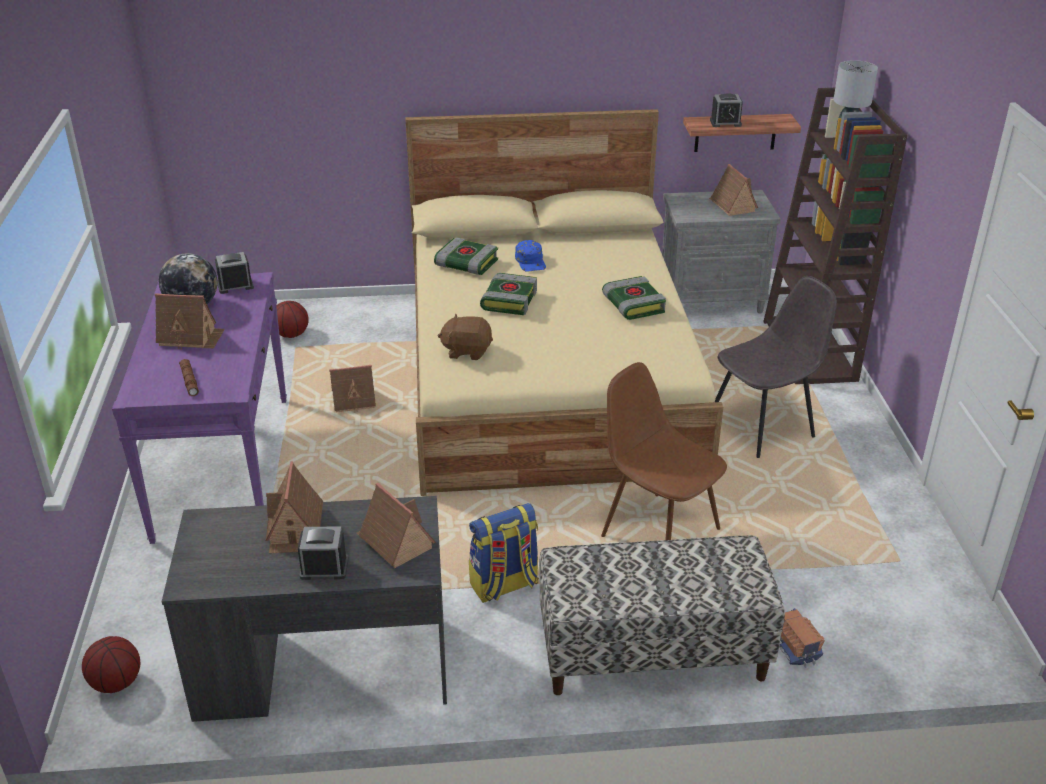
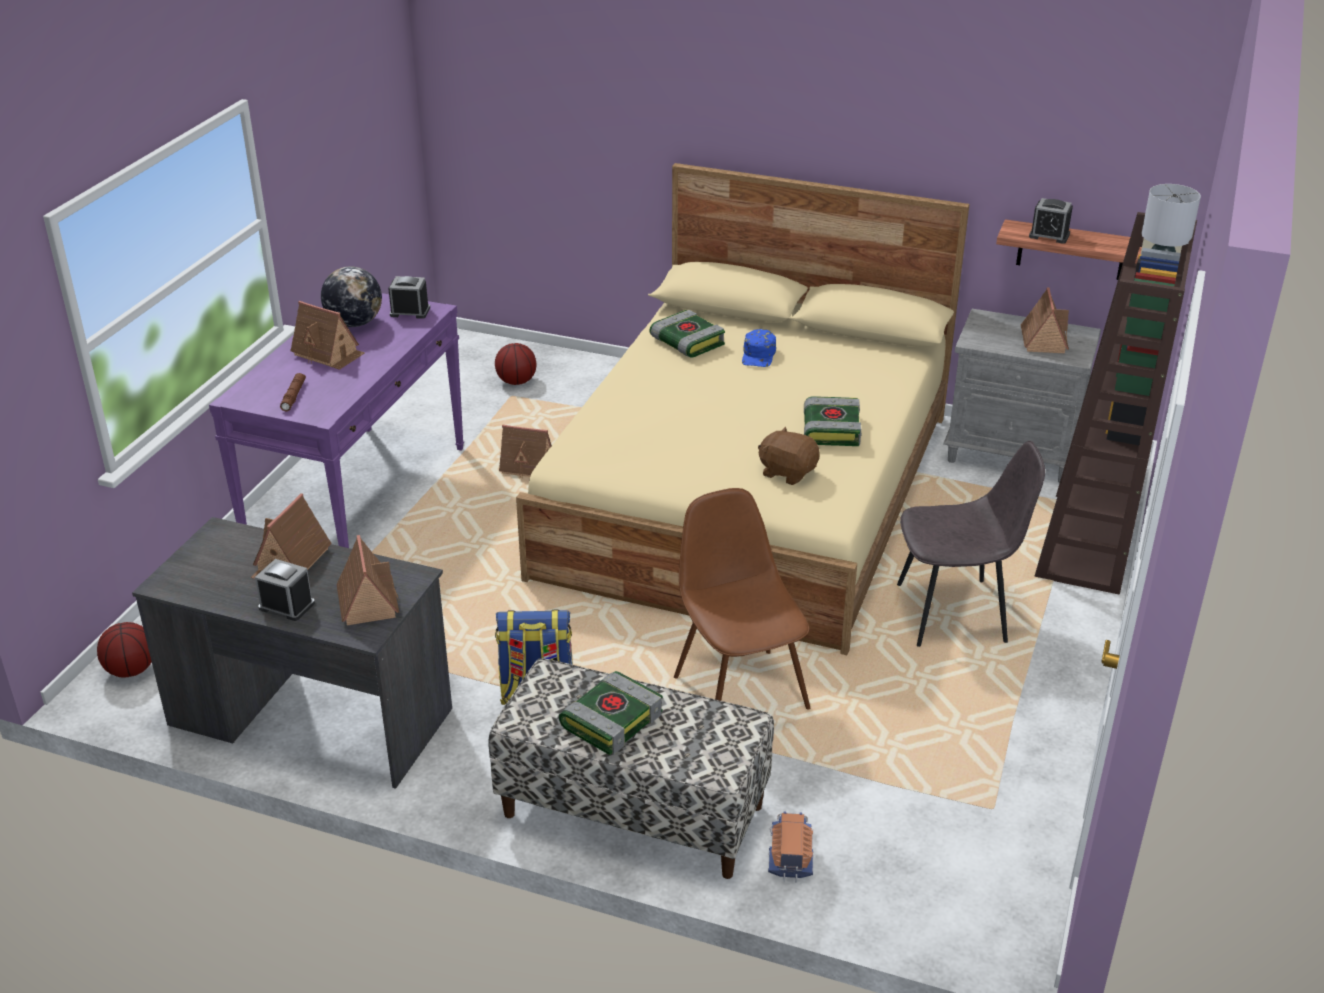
camera: 25 degrees right, 0 degrees up
brown plush toy [438,313,493,360] -> brown plush toy moved to [758,426,820,485]
book [480,273,537,315] -> book moved to [559,671,662,755]

